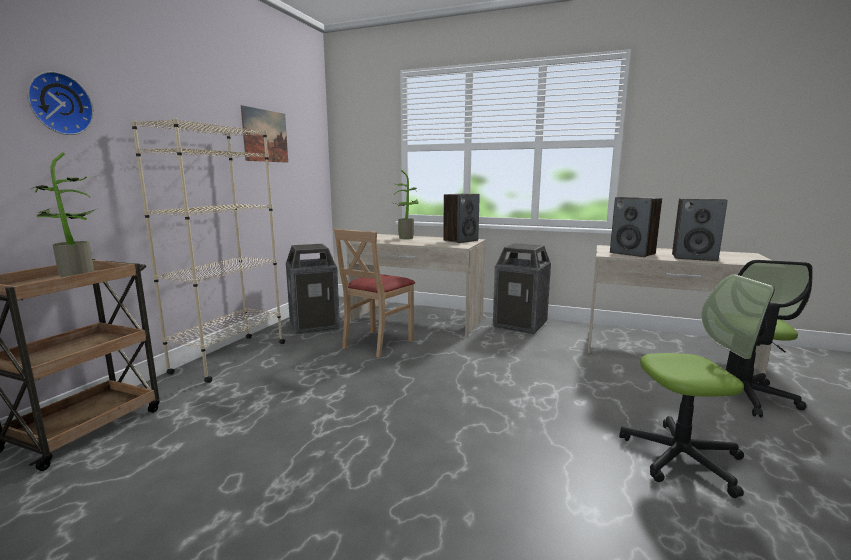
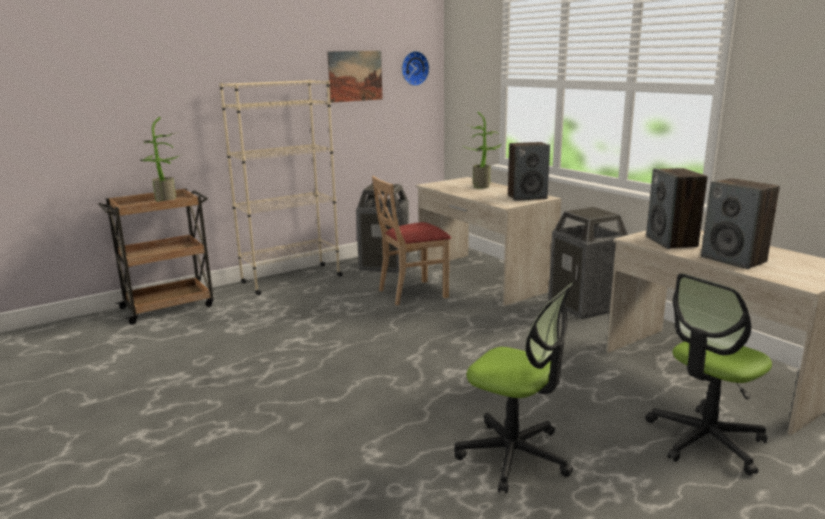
camera: 35 degrees right, 5 degrees up
wall clock [27,71,94,135] -> wall clock moved to [402,51,429,86]

